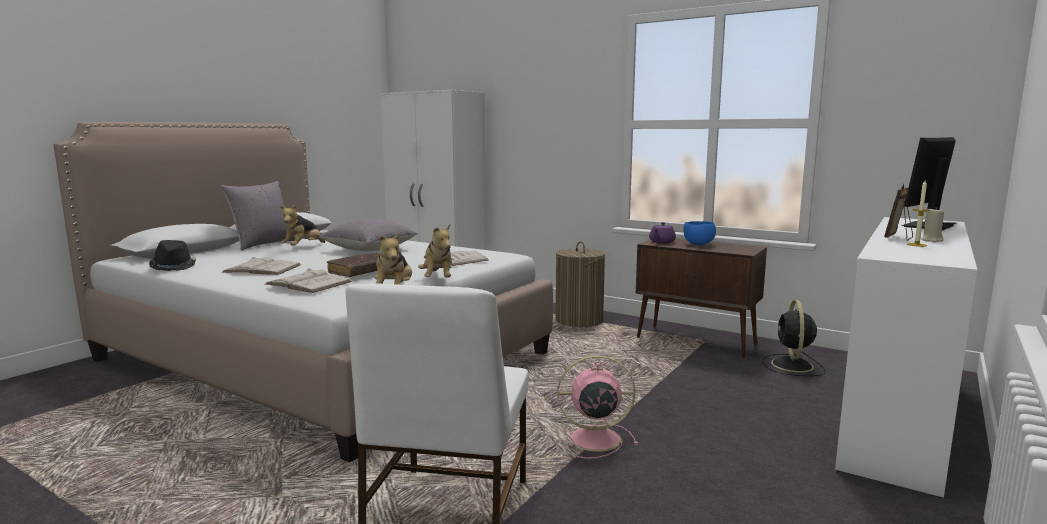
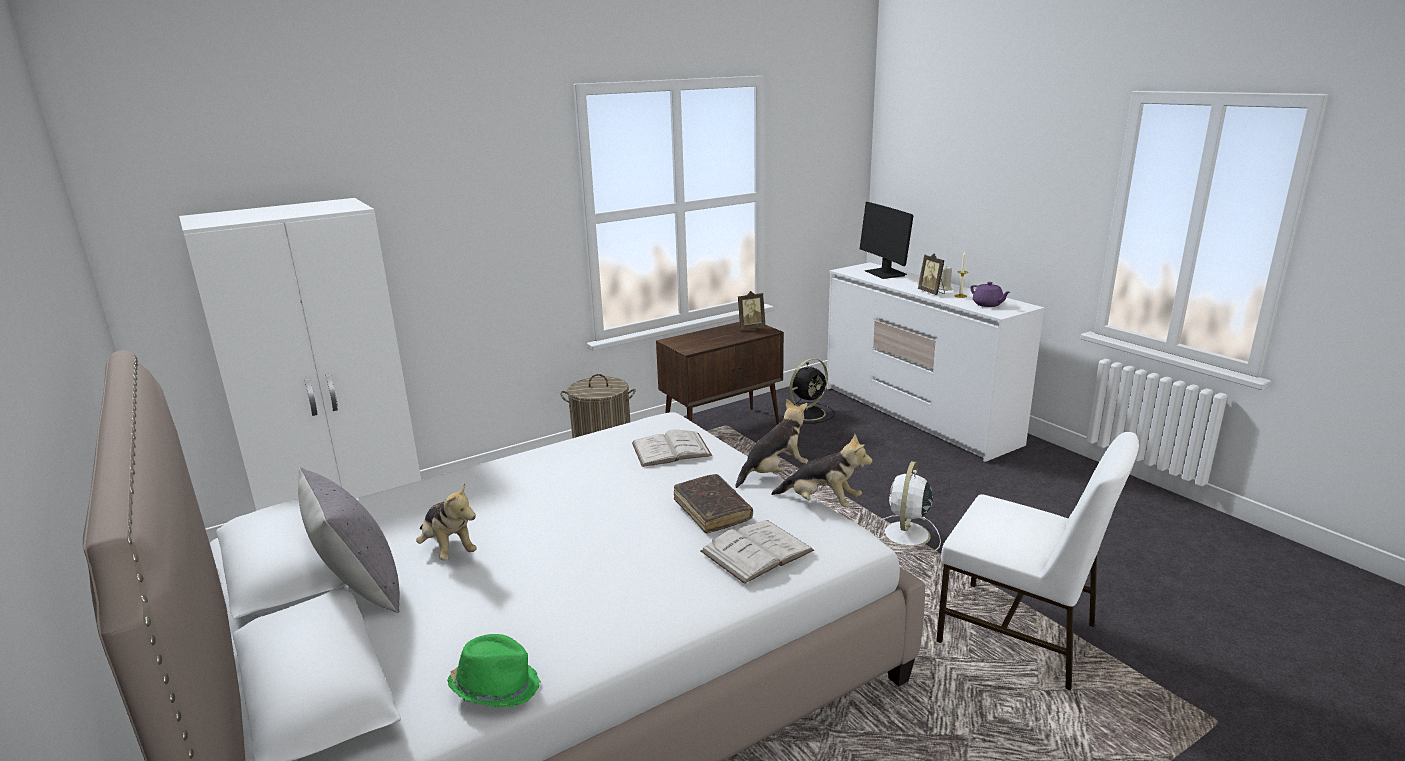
camera: 65 degrees left, 10 degrees up
black hat [149,240,196,271] -> green hat [447,634,541,708]
white book [221,257,300,275] -> none
grey pillow [319,219,418,251] -> none
plush toy [418,224,452,278] -> plush toy turned 45 degrees counterclockwise [735,399,808,488]
pink fan [557,355,638,459] -> white fan [881,461,941,550]
purple teapot [649,222,676,244] -> purple teapot moved to [971,282,1010,307]
blue bowl [683,221,716,245] -> none
black fan [762,300,826,376] -> black fan turned 75 degrees counterclockwise [783,358,835,424]
none -> picture frame [738,291,765,330]

